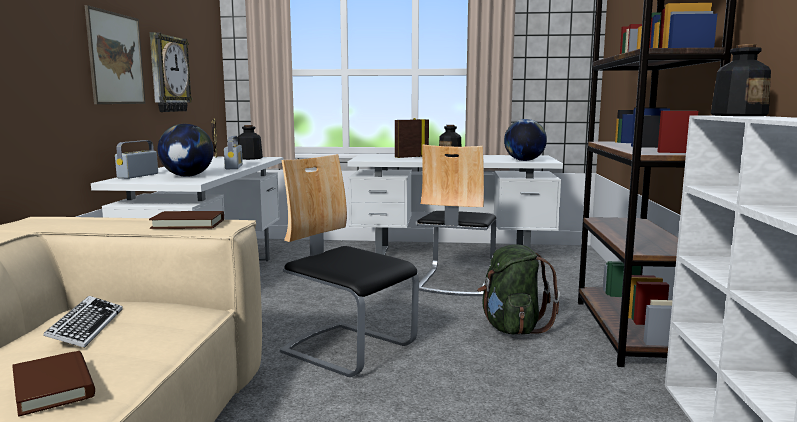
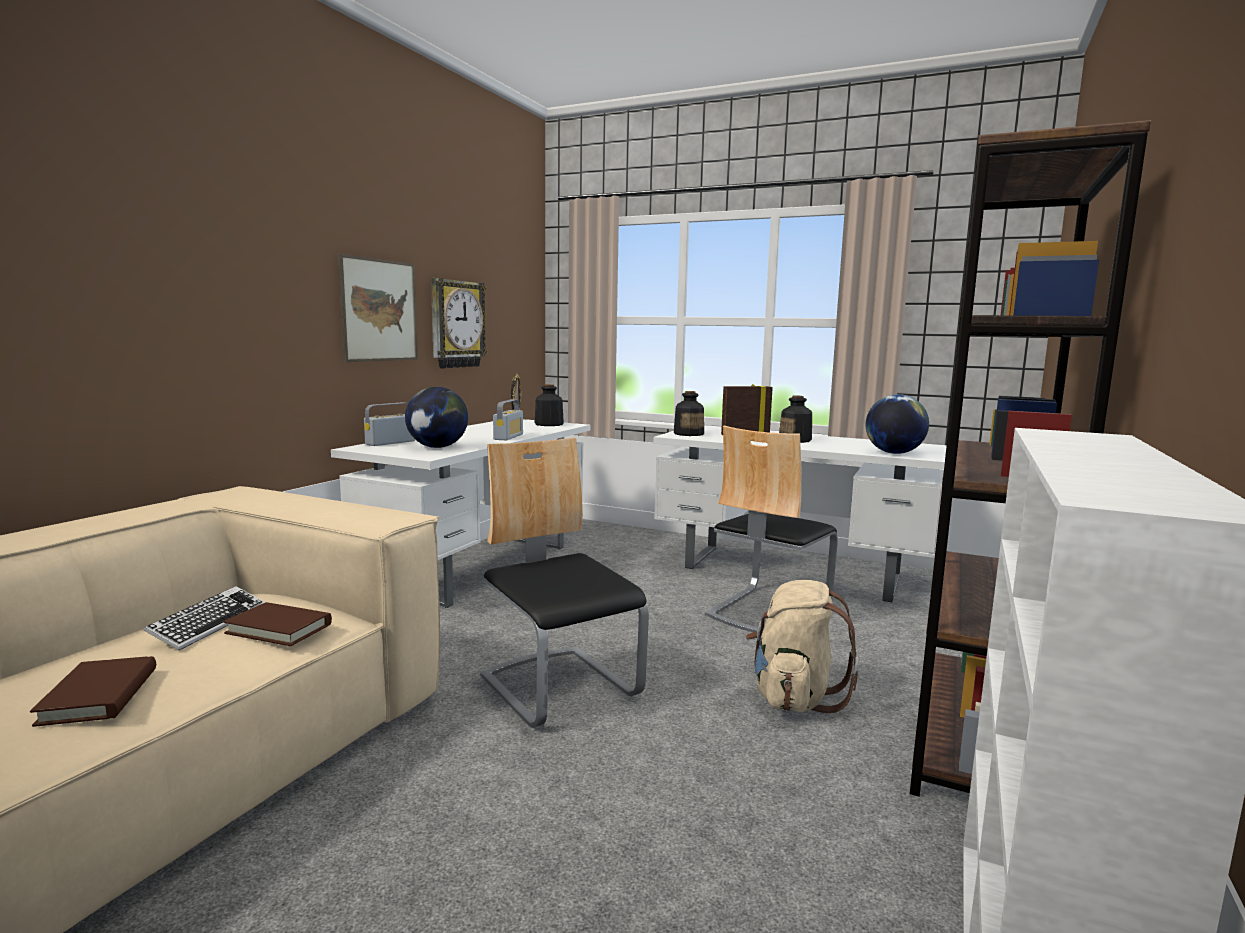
camera: 20 degrees right, 0 degrees up
brown book [149,211,224,229] -> brown book moved to [223,602,332,646]
green backpack [477,244,560,334] -> beige backpack [746,580,859,713]
bottle [711,44,771,116] -> bottle moved to [674,391,704,436]

